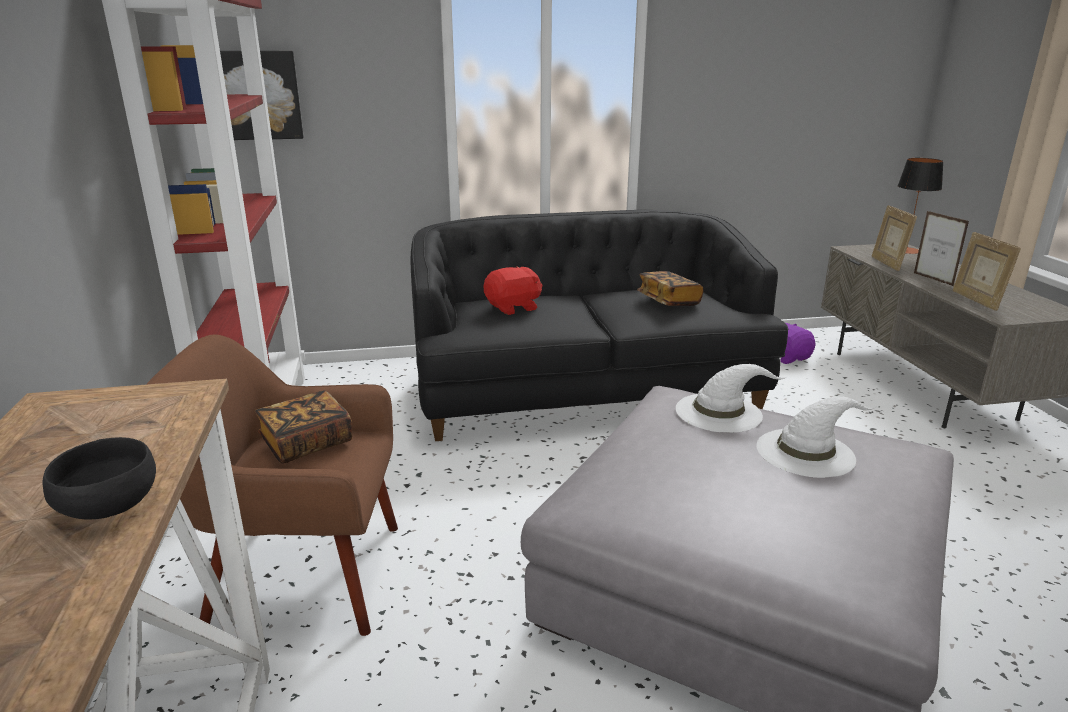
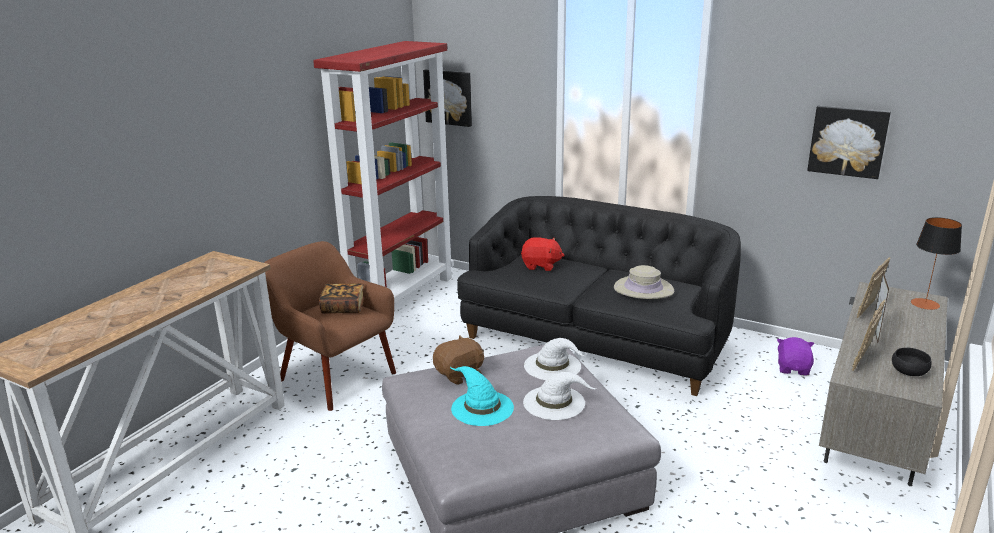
camera: 40 degrees right, 0 degrees up
black bowl [42,437,156,520] -> black bowl moved to [892,348,932,376]
book [637,271,704,306] -> beige hat [614,265,674,299]
none -> brown plush toy [433,335,484,385]
none -> turquoise hat [450,366,514,426]
none -> picture [807,106,891,179]

